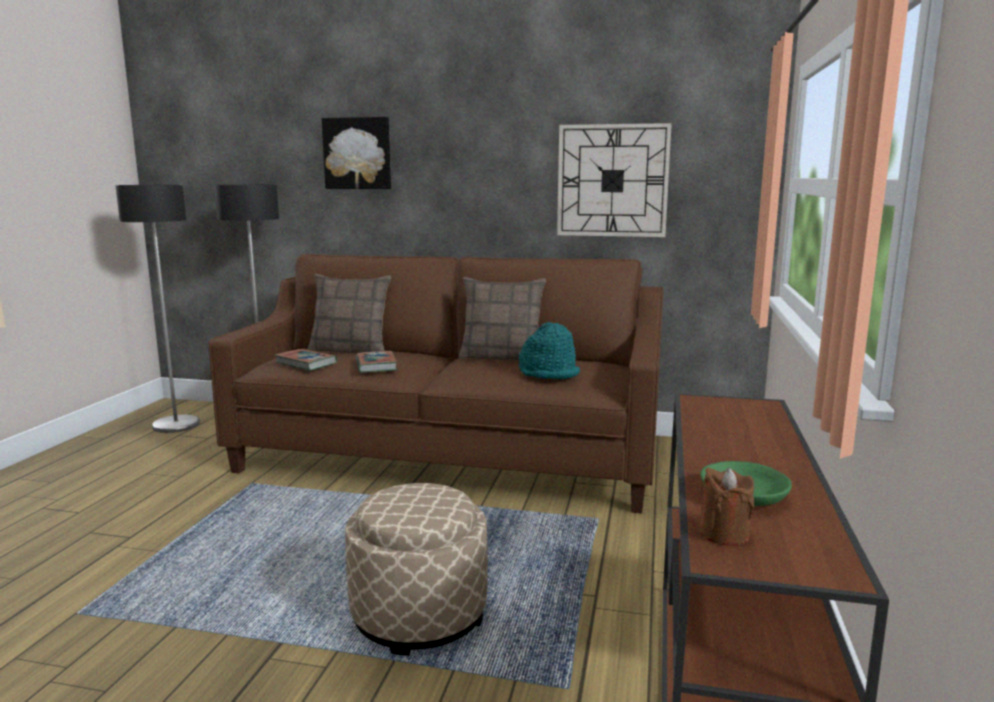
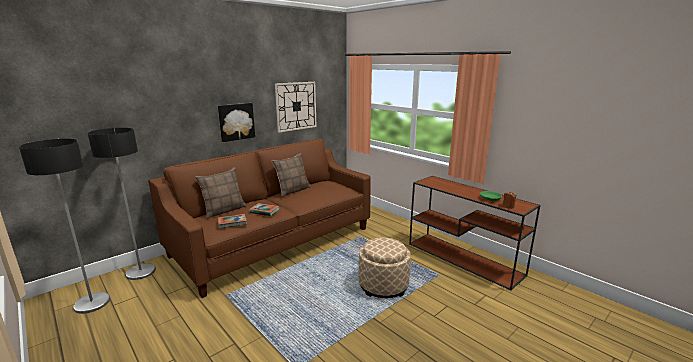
camera: 55 degrees left, 5 degrees up
picture [322,117,391,189] -> picture moved to [218,103,255,142]
turquoise hat [519,322,580,379] -> none

